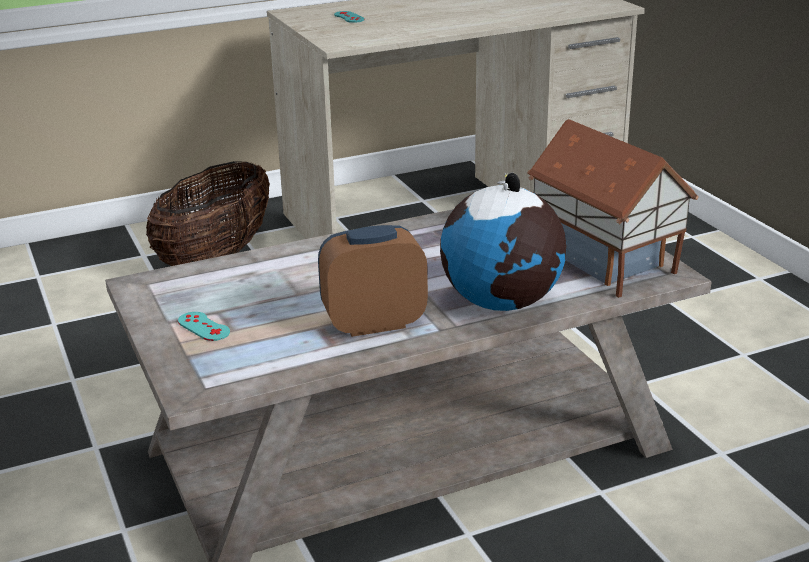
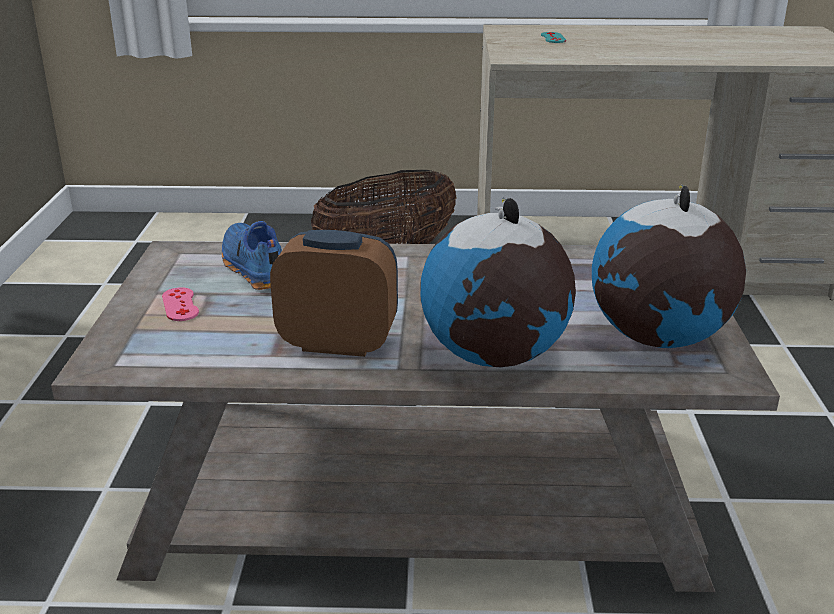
camera: 25 degrees right, 0 degrees up
turquoise game controller [178,312,230,341] -> pink game controller [162,287,199,321]
toy house [527,119,699,298] -> globe [592,184,746,348]
none -> blue shoe [222,221,282,290]

